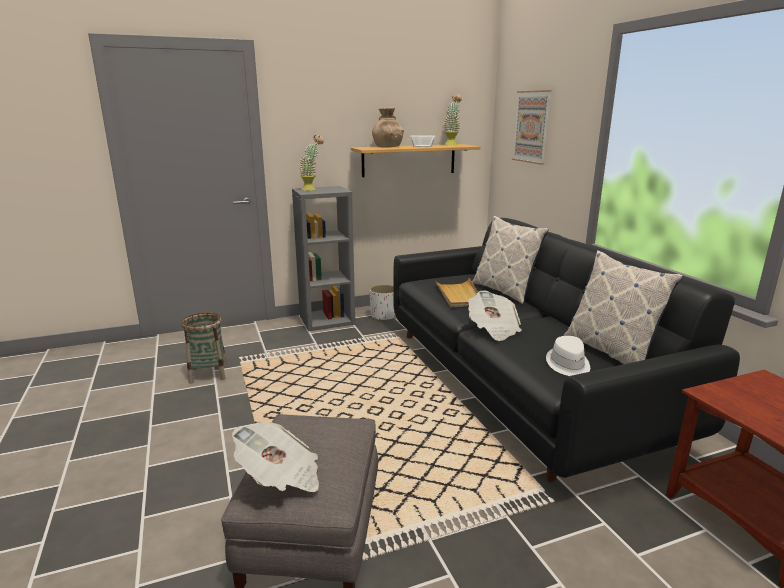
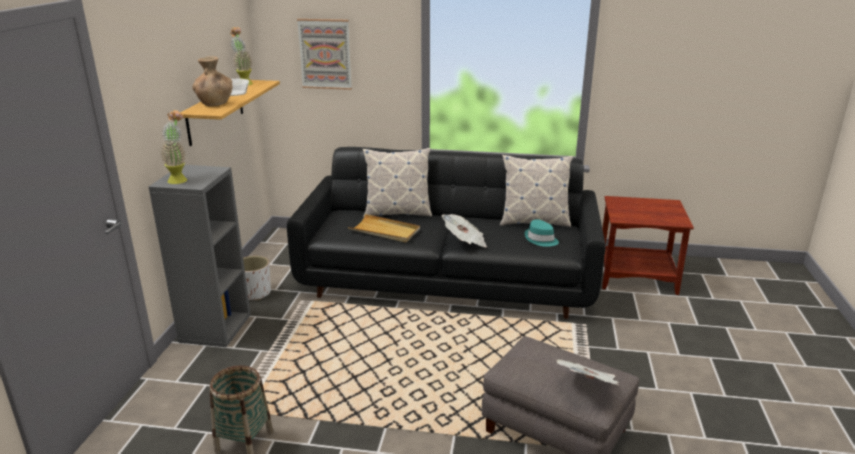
camera: 60 degrees left, 5 degrees up
white hat [546,336,590,376] -> turquoise hat [524,219,559,247]

